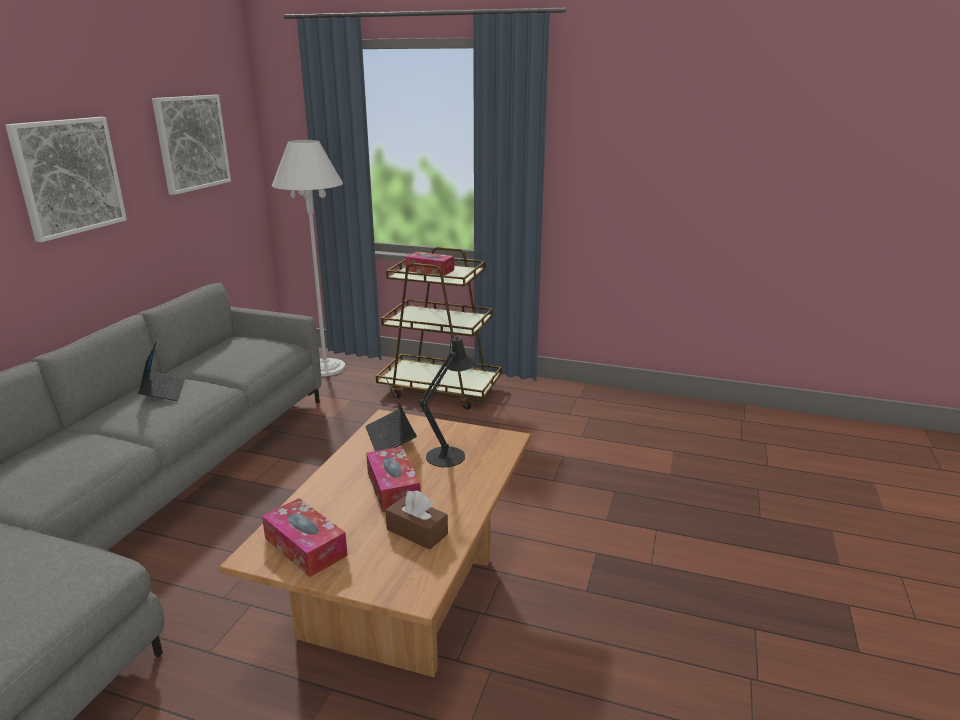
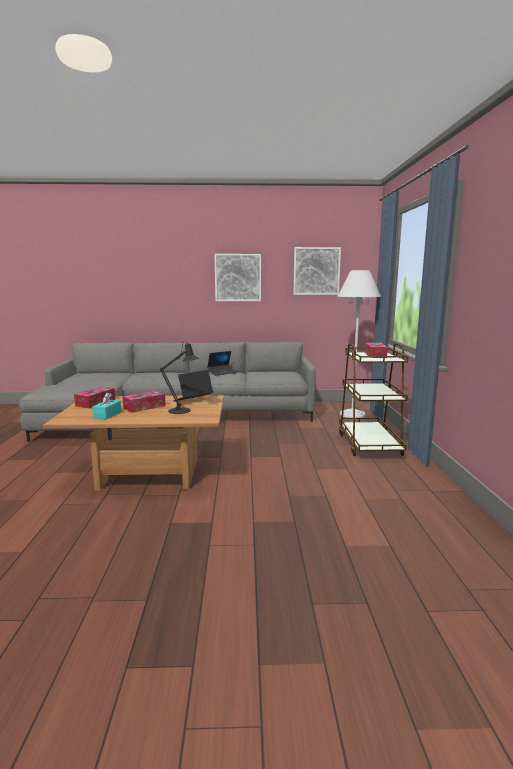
camera: 70 degrees right, 10 degrees down
brown tissue box [385,490,448,550] -> turquoise tissue box [92,392,121,419]

